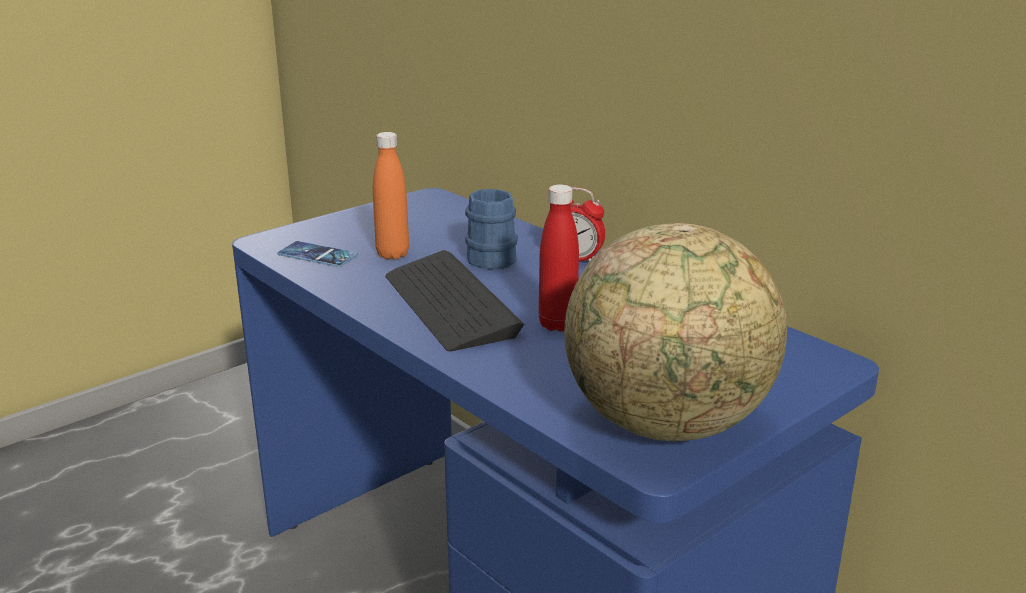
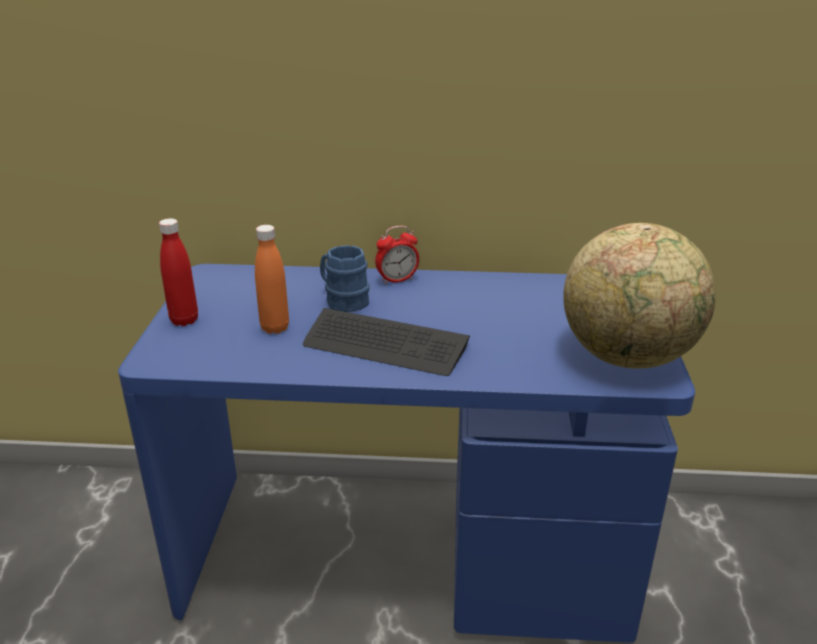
camera: 45 degrees left, 5 degrees up
phone [277,241,358,267] -> none
red bottle [539,184,579,332] -> red bottle moved to [159,218,198,326]

